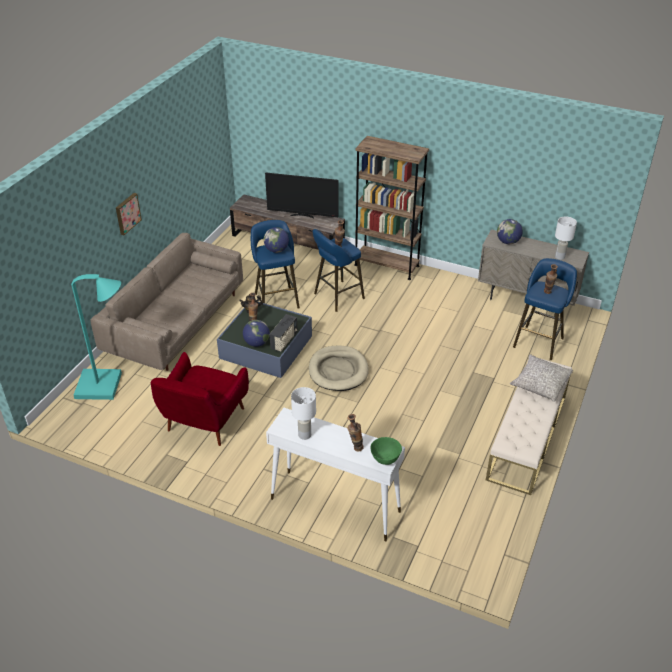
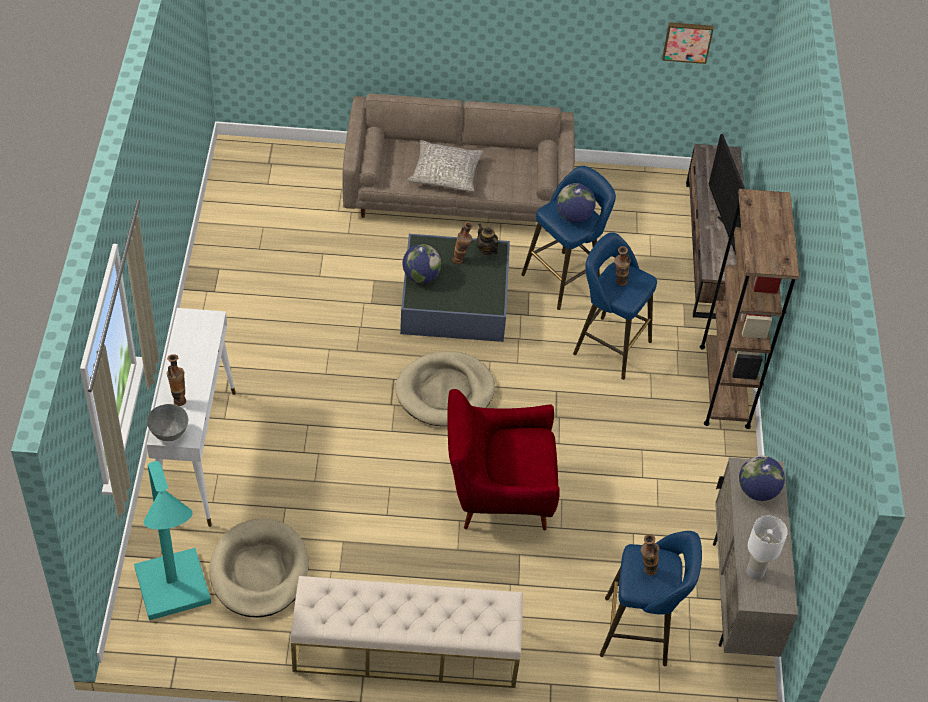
camera: 65 degrees right, 10 degrees up
turquoise floor lamp [71,274,122,400] -> turquoise floor lamp moved to [134,461,211,620]
picture [116,193,142,235] -> picture moved to [662,22,713,64]
red armchair [150,352,249,446] -> red armchair moved to [448,389,560,530]
radio [270,314,297,352] -> none
white table lamp [291,387,316,440] -> none
green bowl [371,437,402,465] -> grey bowl [147,404,188,441]
grey pillow [510,354,573,402] -> grey pillow moved to [408,140,484,192]
none -> beige dog bed [209,518,309,618]

